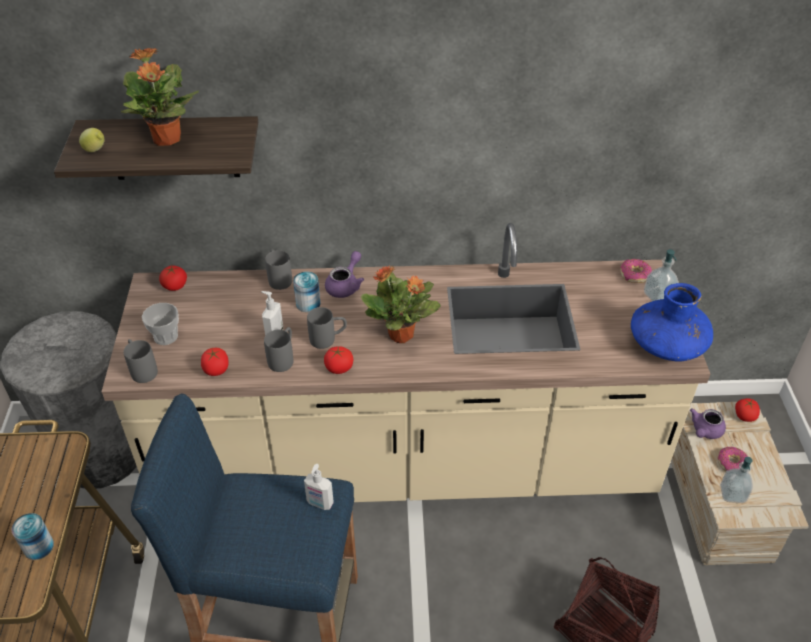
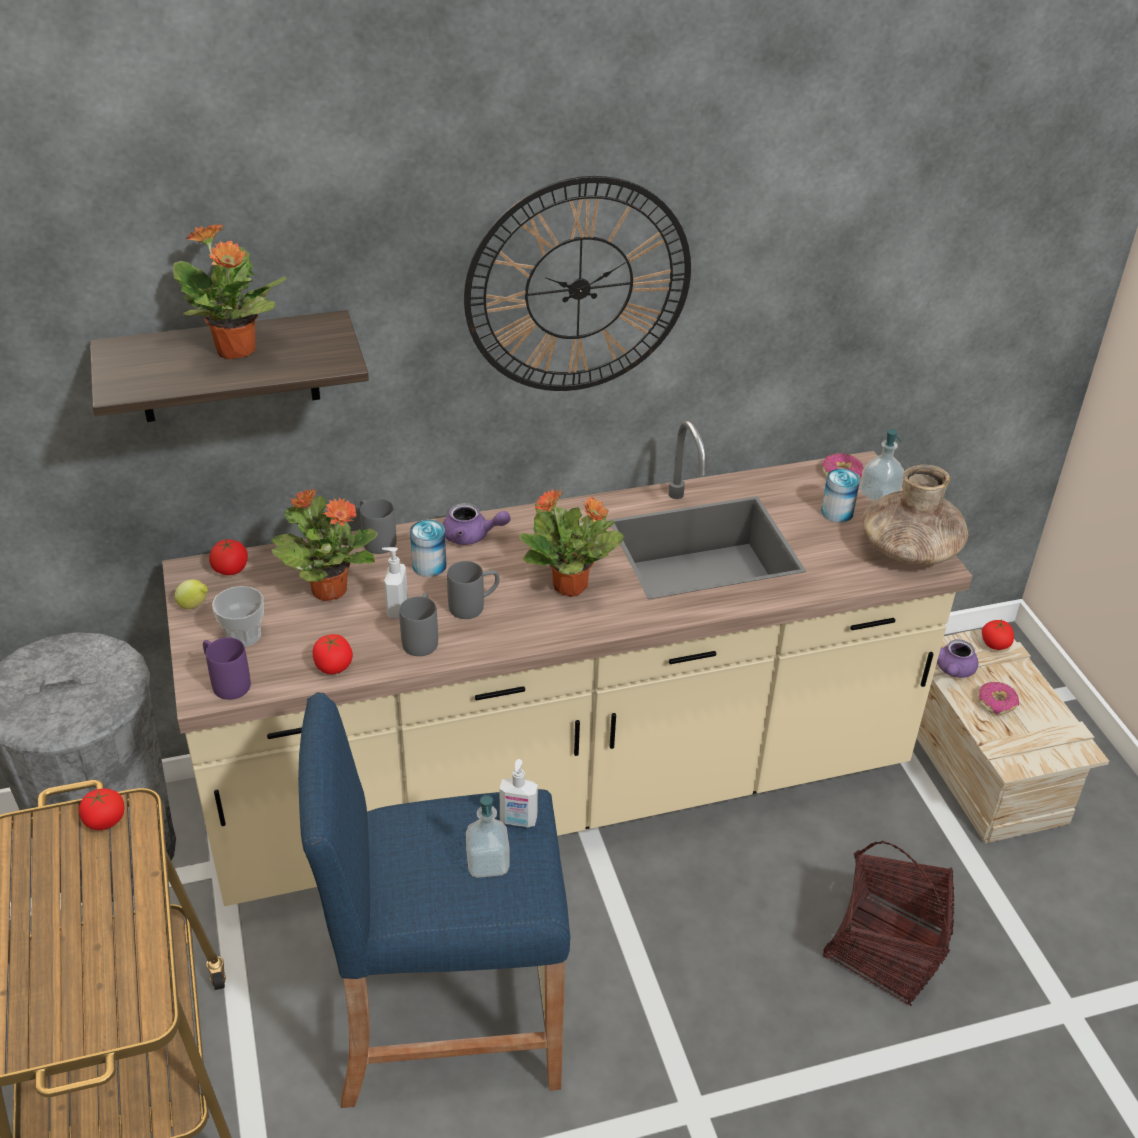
camera: 15 degrees left, 5 degrees down
can [11,513,54,560] -> can moved to [821,469,860,523]
lemon [79,128,104,152] -> lemon moved to [174,579,208,609]
grey mug [124,339,158,383] -> purple mug [203,637,251,700]
tomato [324,346,353,374] -> tomato moved to [79,788,125,830]
purple teapot [325,251,364,298] -> purple teapot turned 90 degrees clockwise [443,503,510,545]
blue vase [631,283,713,362] -> brown vase [862,465,968,565]
soap dispenser [720,457,753,503] -> soap dispenser moved to [466,795,510,878]
none -> potted plant [271,488,378,601]
none -> wall clock [464,176,691,391]

